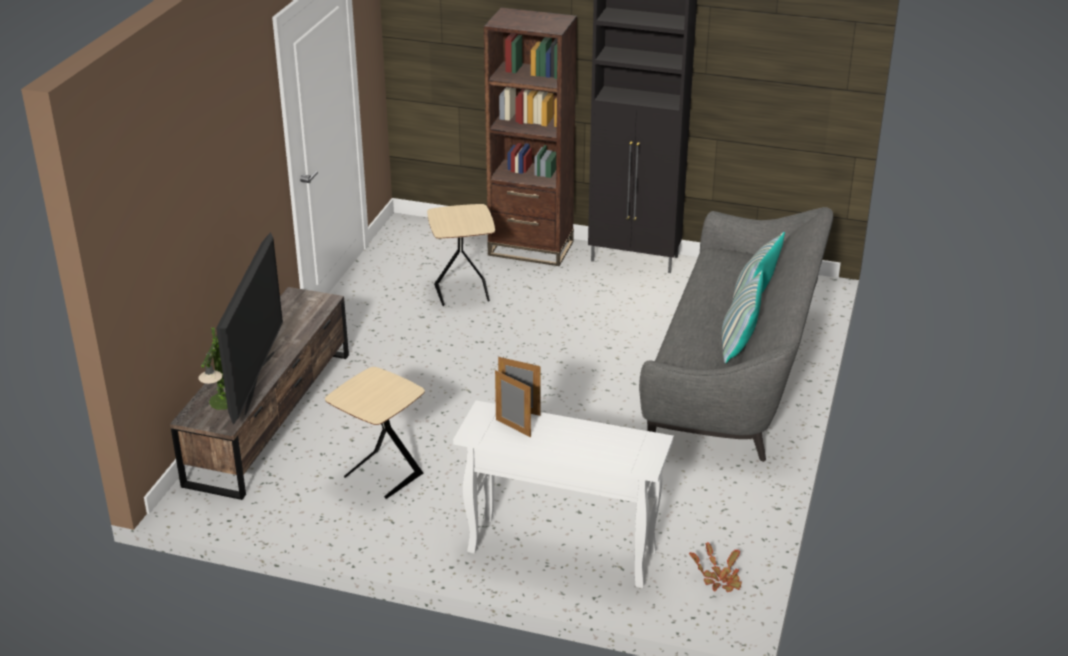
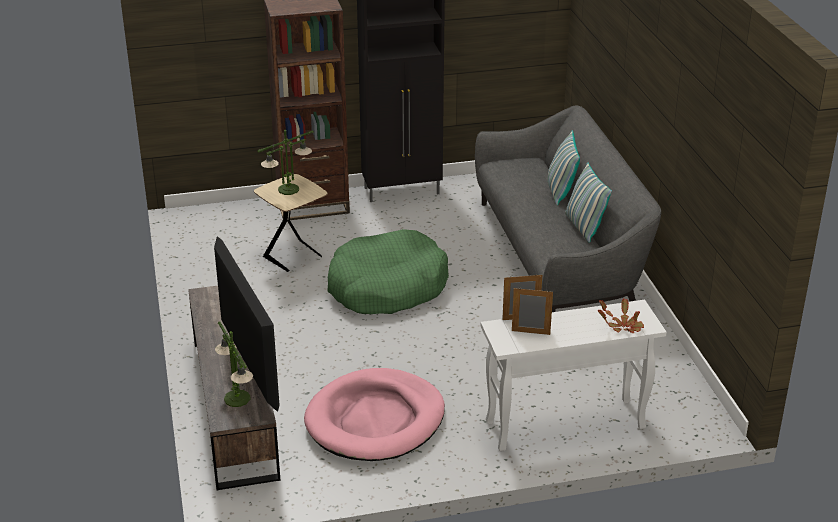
camera: 30 degrees left, 0 degrees up
beige side table [325,367,425,499] -> pink dog bed [304,368,445,461]
potted plant [689,542,742,592] -> potted plant moved to [598,299,644,333]
none -> table lamp [257,129,314,195]
none -> green dog bed [328,229,449,314]

